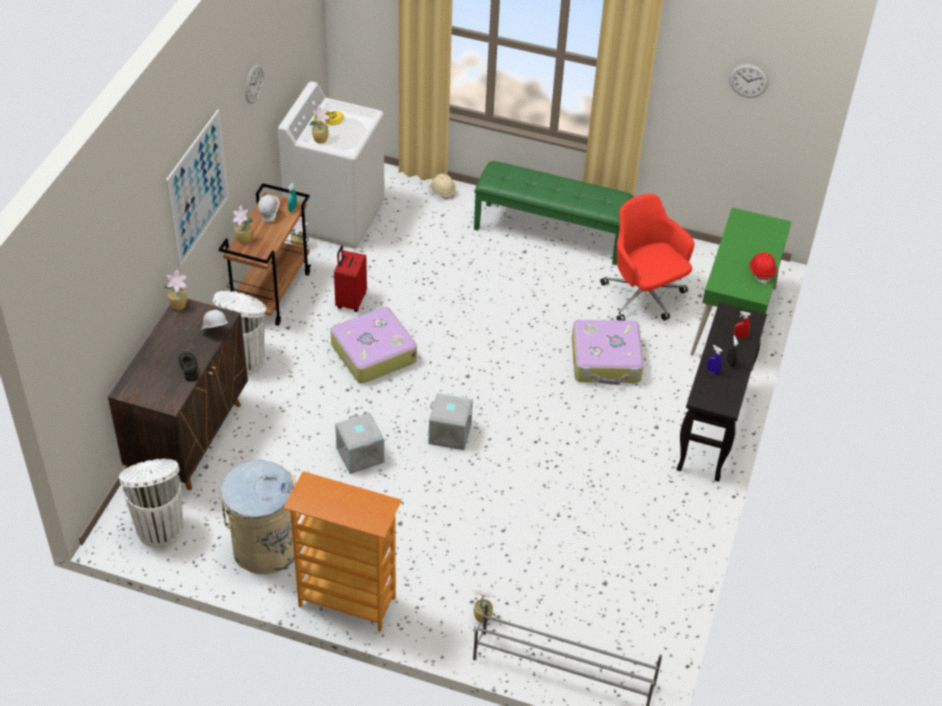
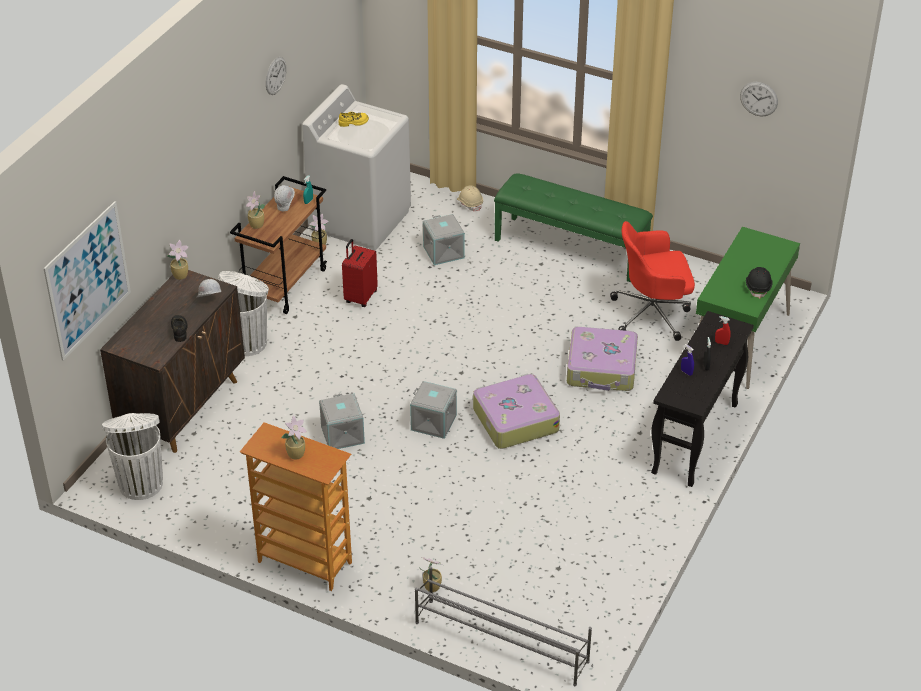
camera: 10 degrees right, 5 degrees down
picture [166,110,229,268] -> picture moved to [43,201,131,361]
beige trash can [220,460,296,574] -> none
potted plant [309,105,330,144] -> potted plant moved to [281,415,307,459]
suitcase [330,307,417,384] -> suitcase moved to [473,373,560,449]
red office chair [600,194,695,320] -> red office chair turned 75 degrees counterclockwise [610,221,695,341]
red hard hat [749,252,777,284] -> black hard hat [746,267,773,299]
none -> grey storage box [423,214,465,265]

